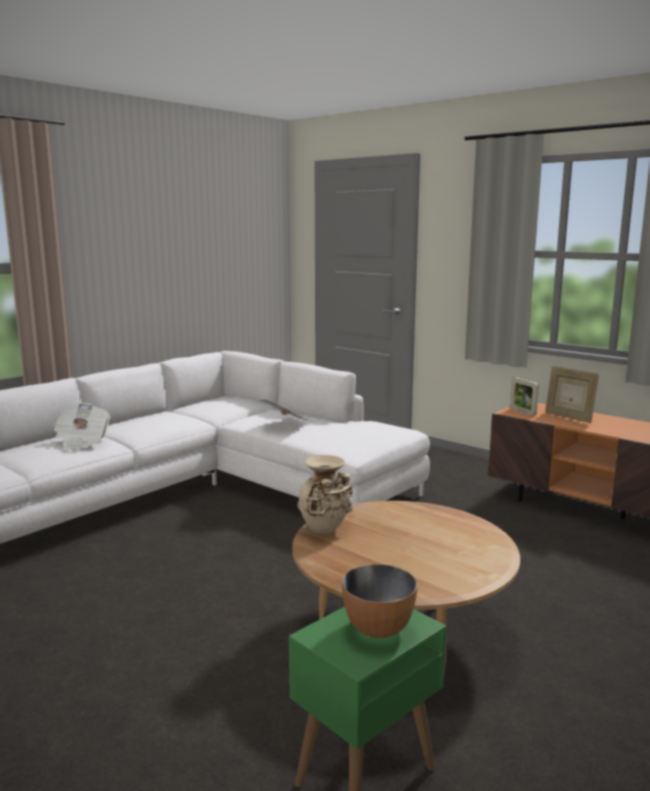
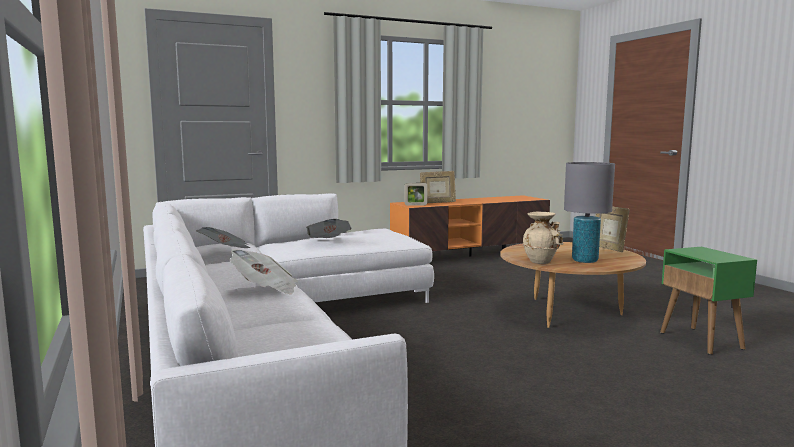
camera: 65 degrees left, 5 degrees down
bowl [342,564,417,638] -> none
none -> newspaper [196,227,251,248]
none -> grey table lamp [564,162,615,263]
none -> picture frame [595,207,630,252]

